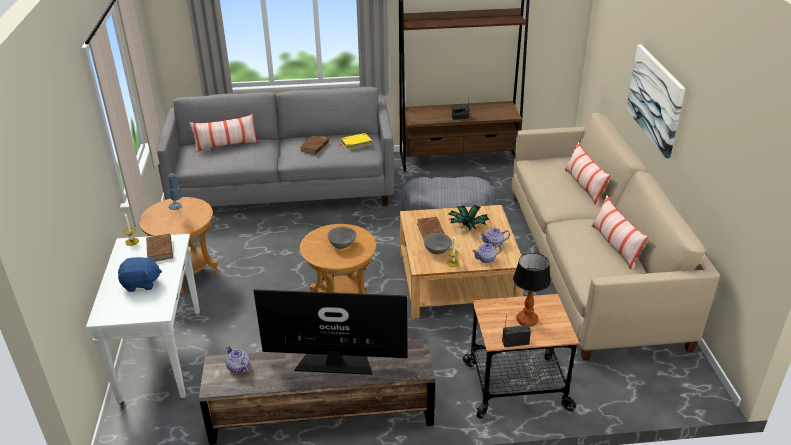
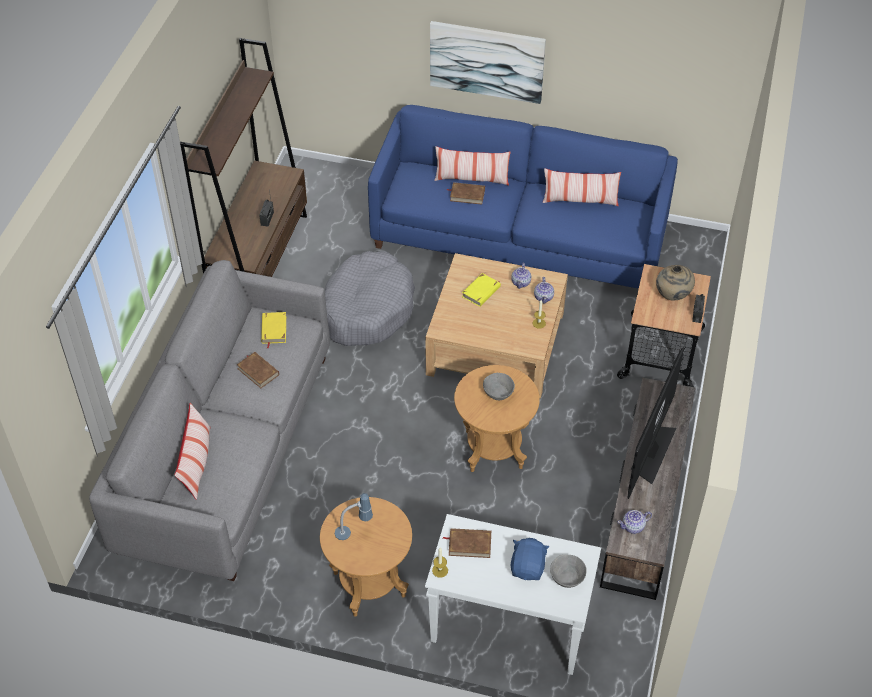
camera: 70 degrees left, 15 degrees up
brown book [417,217,445,239] -> brown book moved to [447,182,485,205]
grey bowl [424,233,452,254] -> grey bowl moved to [550,555,587,588]
potted plant [448,205,490,230] -> yellow book [462,273,501,307]
beige sofa [512,113,720,361] -> blue sofa [368,105,678,289]
table lamp [513,253,551,327] -> beige vase [656,265,695,301]

